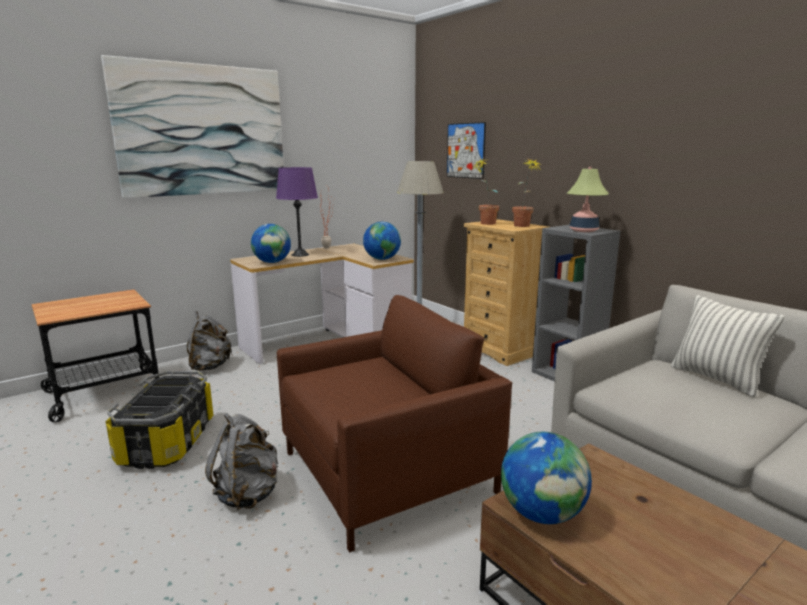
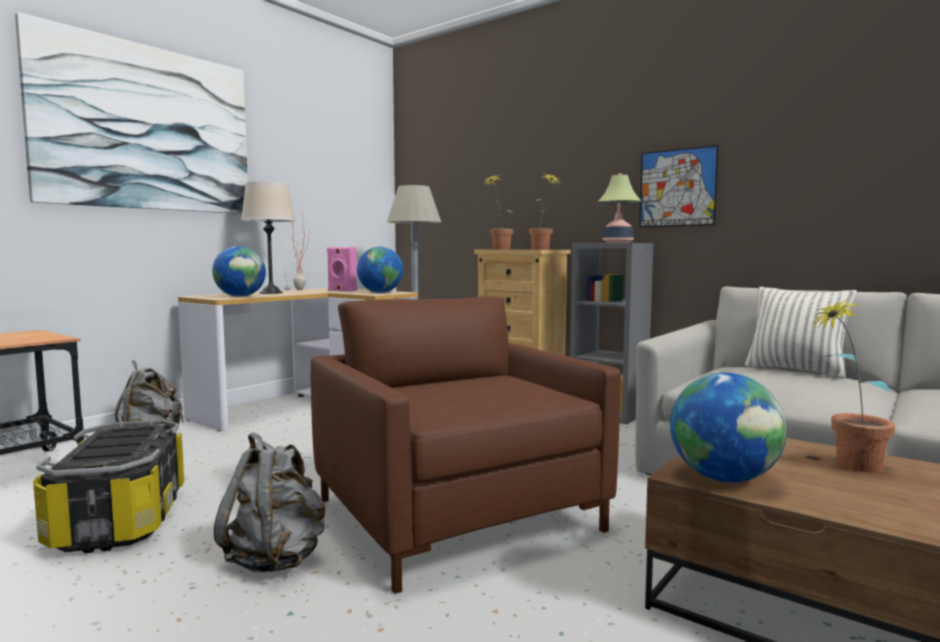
camera: 15 degrees left, 10 degrees down
purple table lamp [276,167,318,257] -> beige table lamp [241,181,295,294]
brown armchair [277,295,512,553] -> brown armchair turned 75 degrees counterclockwise [311,296,621,594]
picture [447,122,486,179] -> picture moved to [639,145,719,227]
none -> pink speaker [327,247,357,292]
none -> potted plant [810,298,895,472]

